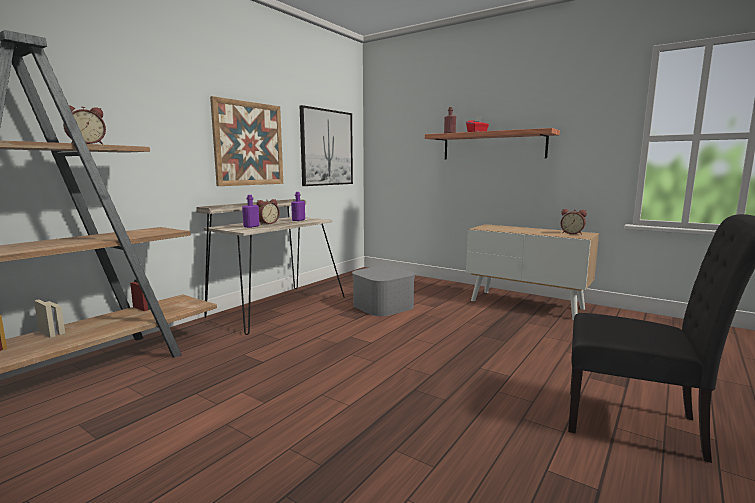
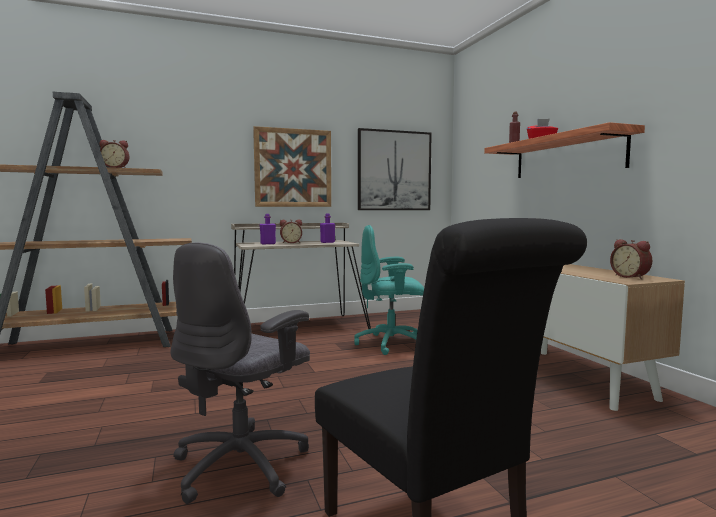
camera: 35 degrees right, 5 degrees down
grey storage box [352,266,415,316] -> turquoise office chair [354,225,424,355]
none -> grey office chair [170,242,310,504]

